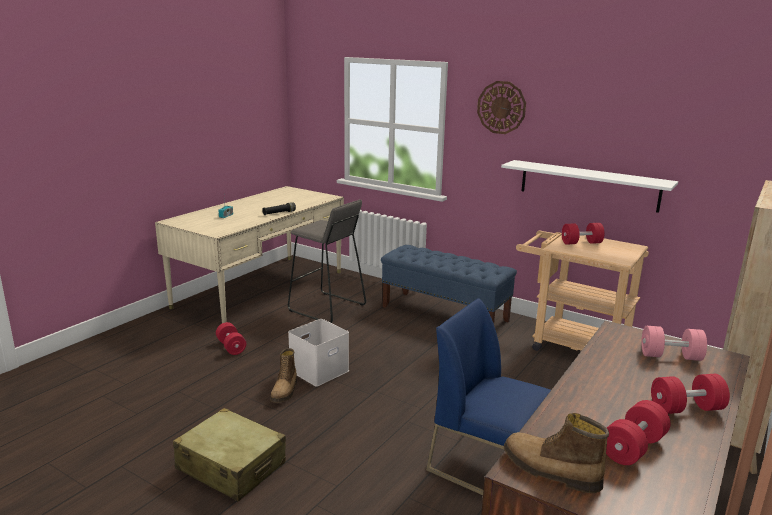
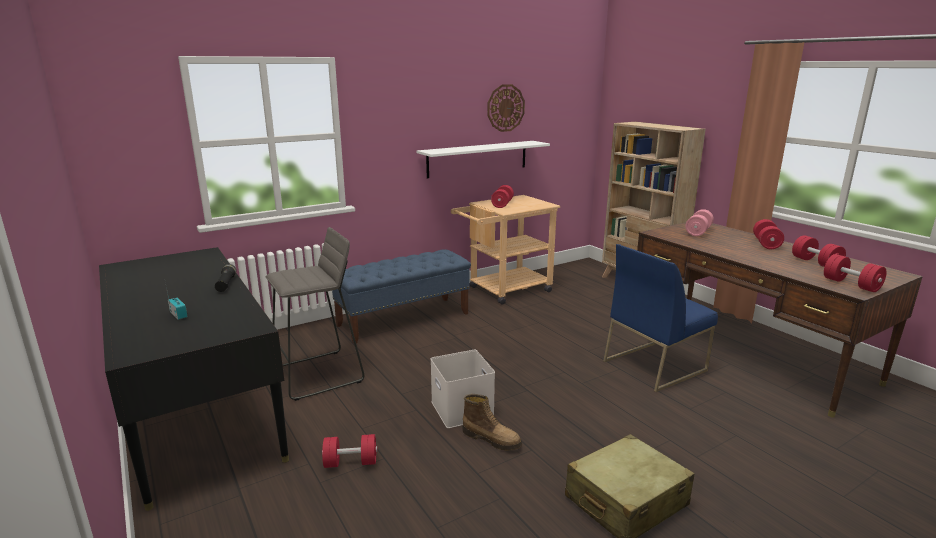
camera: 65 degrees left, 0 degrees up
beige desk [155,186,344,323] -> black desk [99,247,289,511]
wall clock [477,81,526,134] -> wall clock moved to [487,84,525,132]
boot [504,413,609,493] -> red dumbbell [824,254,887,292]

